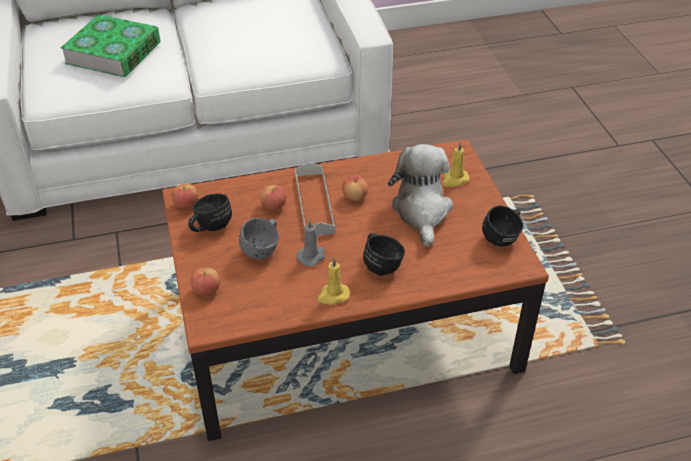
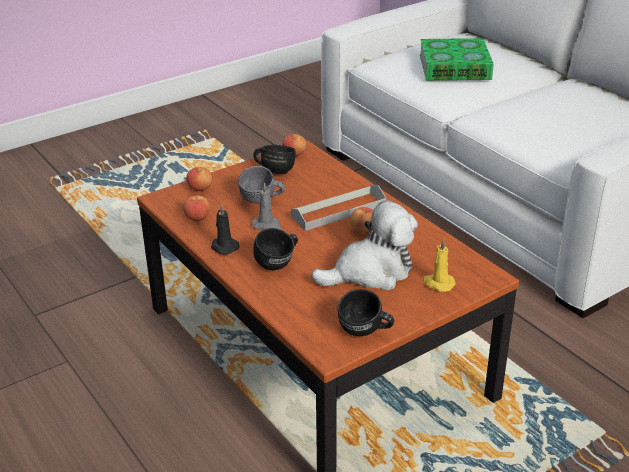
camera: 70 degrees right, 10 degrees down
apple [260,185,287,211] -> apple moved to [183,195,210,221]
yellow candle [317,257,350,305] -> black candle [211,203,240,255]

